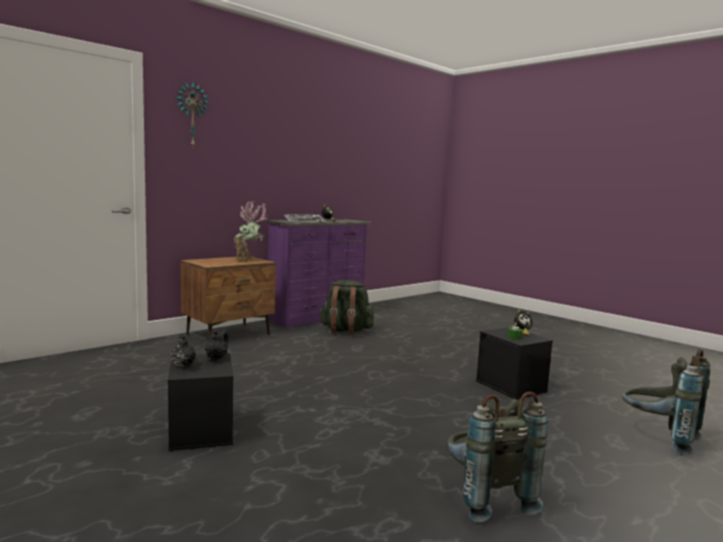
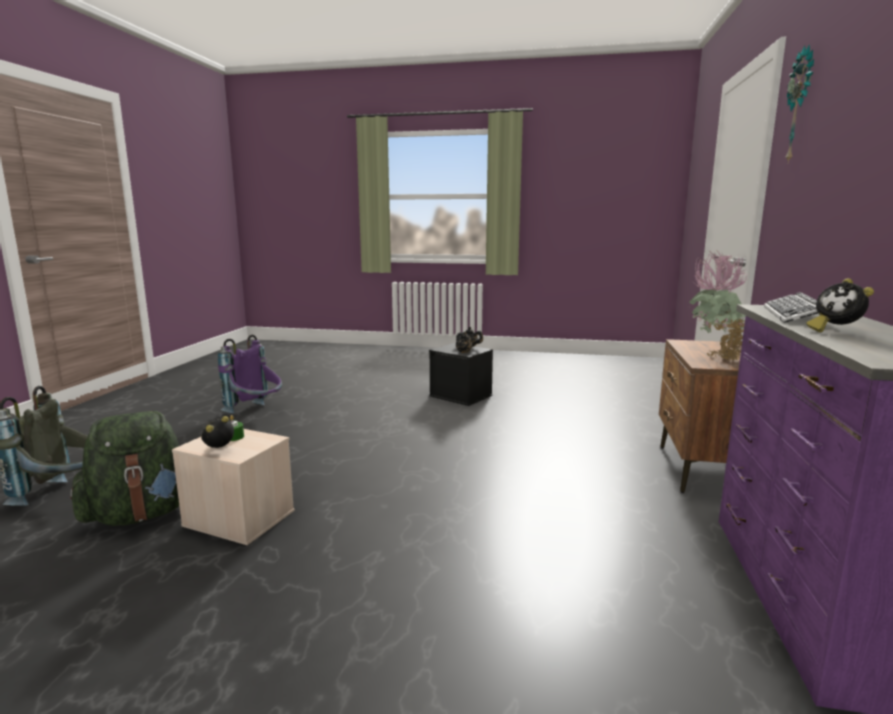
camera: 145 degrees right, 5 degrees up
green backpack [319,280,374,335] -> green backpack moved to [70,411,179,526]
grey backpack [447,392,548,522] -> purple backpack [218,335,282,414]
black storage box [476,327,553,400] -> beige storage box [172,429,295,545]

